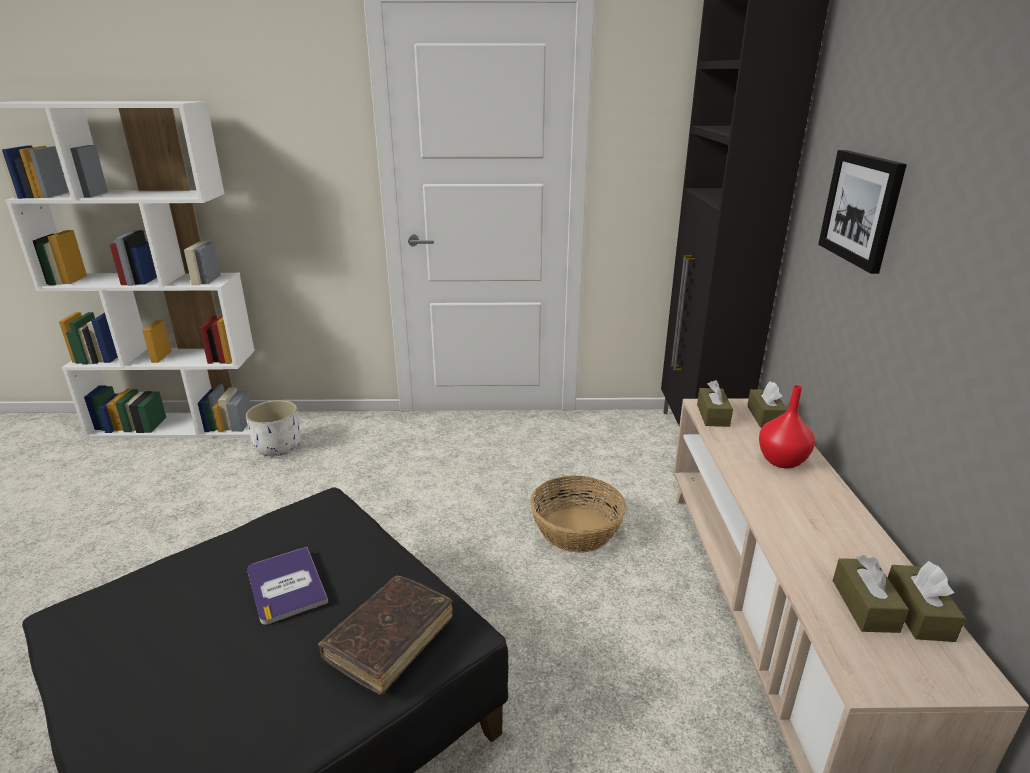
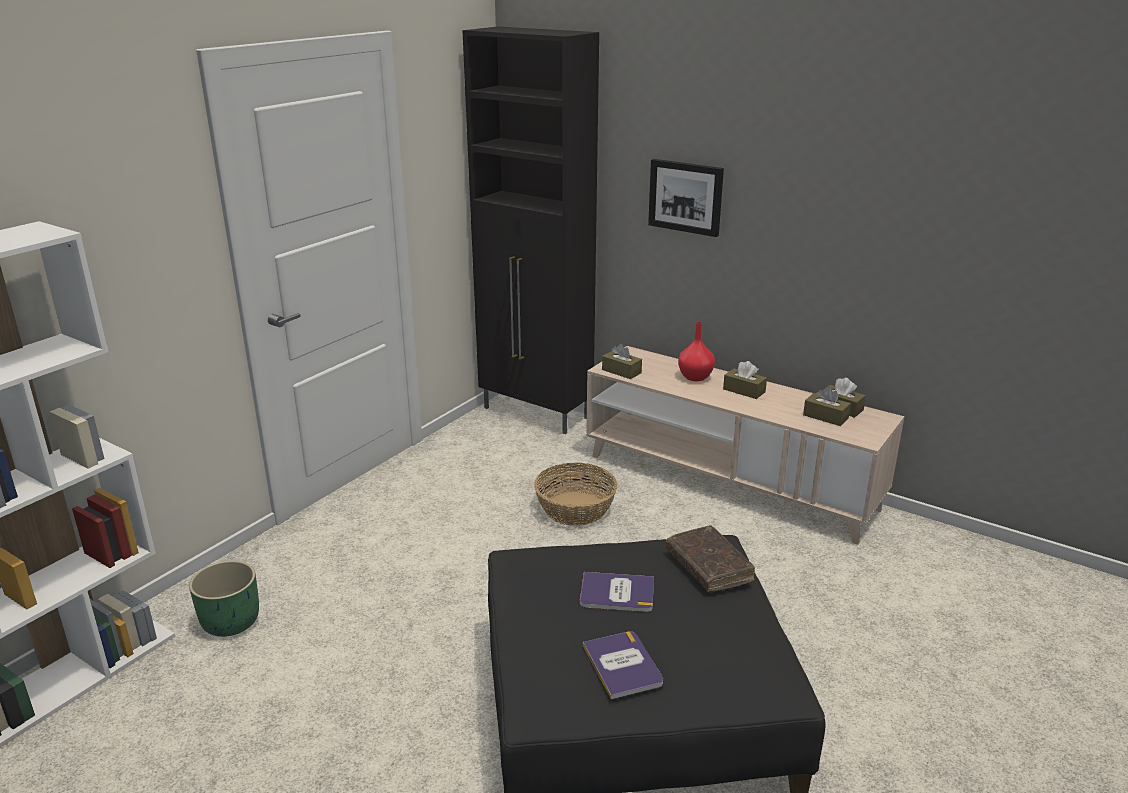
camera: 55 degrees left, 0 degrees up
white planter [246,400,300,456] -> green planter [189,560,259,637]
brown tissue box [747,381,788,428] -> brown tissue box moved to [723,361,767,399]
none -> book [583,631,663,700]

